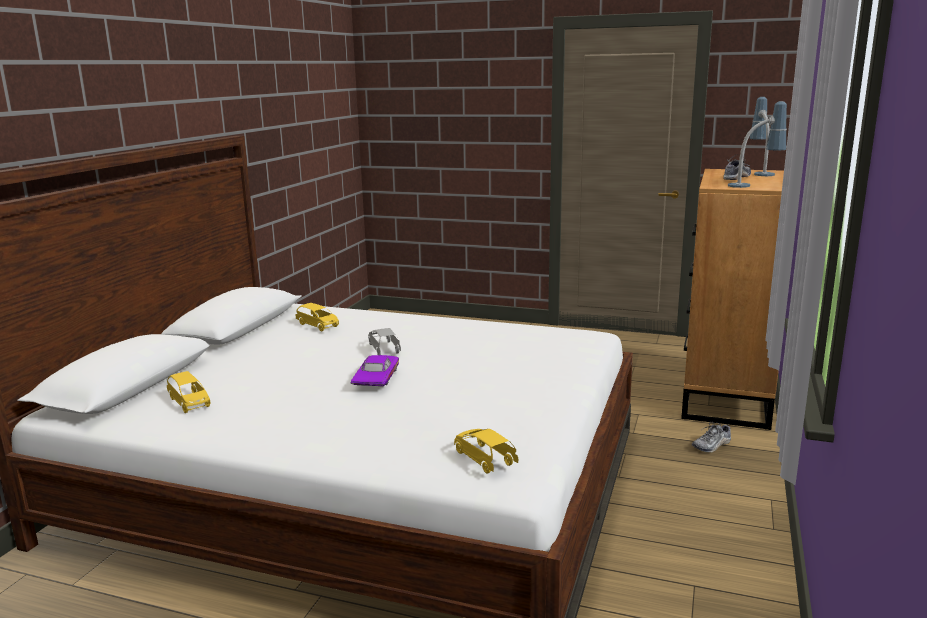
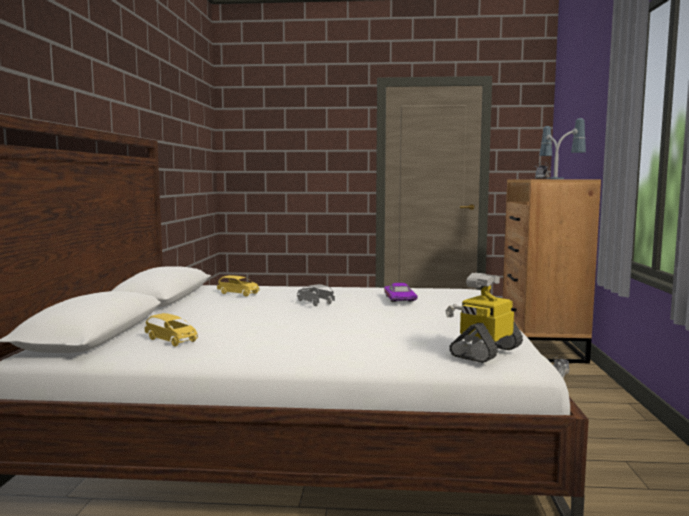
camera: 15 degrees left, 10 degrees down
purple toy car [351,355,399,386] -> purple toy car moved to [384,283,418,302]
yellow toy car [454,429,518,474] -> toy robot [445,273,523,363]

